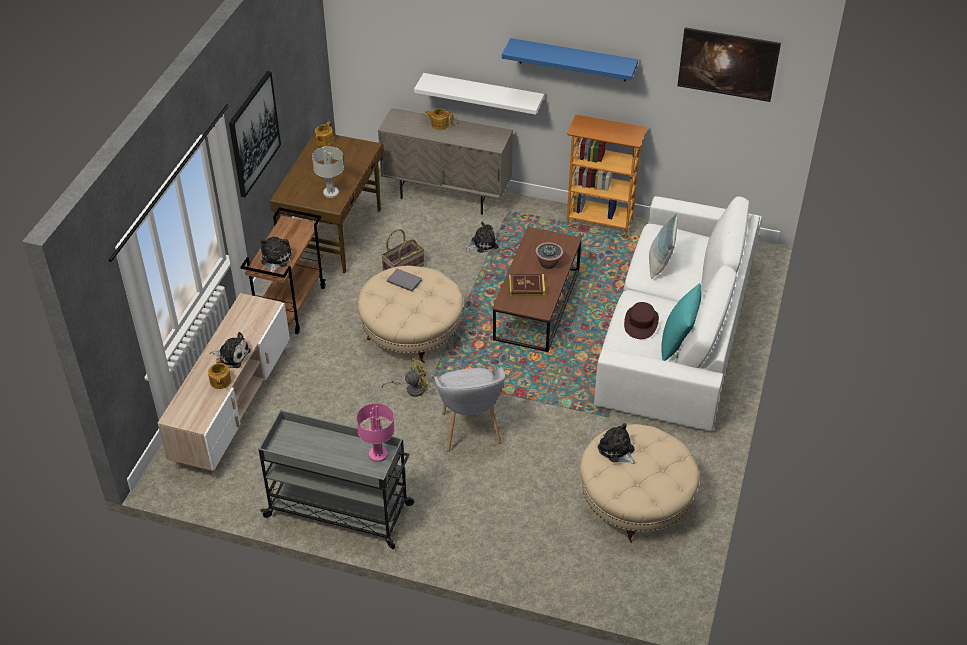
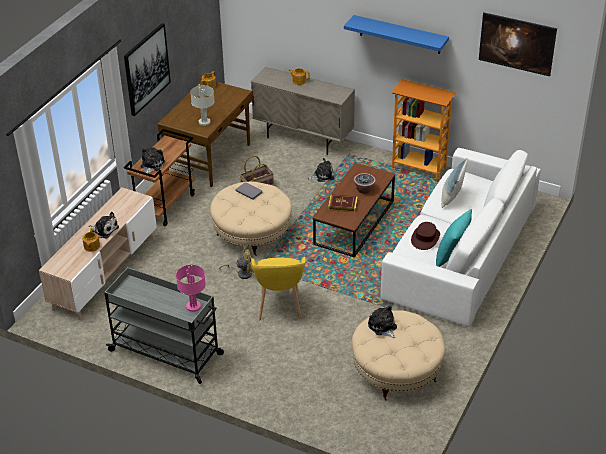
camera: 10 degrees right, 5 degrees down
white shelf [414,73,544,115] -> none
grey armchair [434,367,505,452] -> yellow armchair [251,257,306,320]

